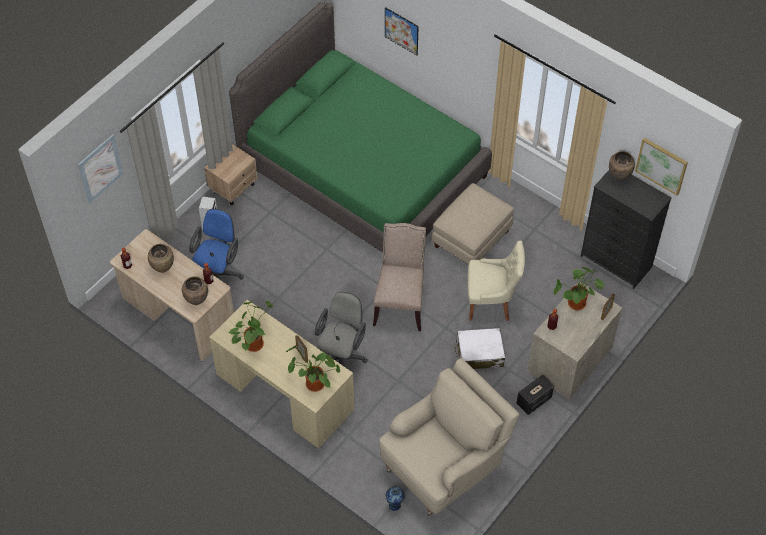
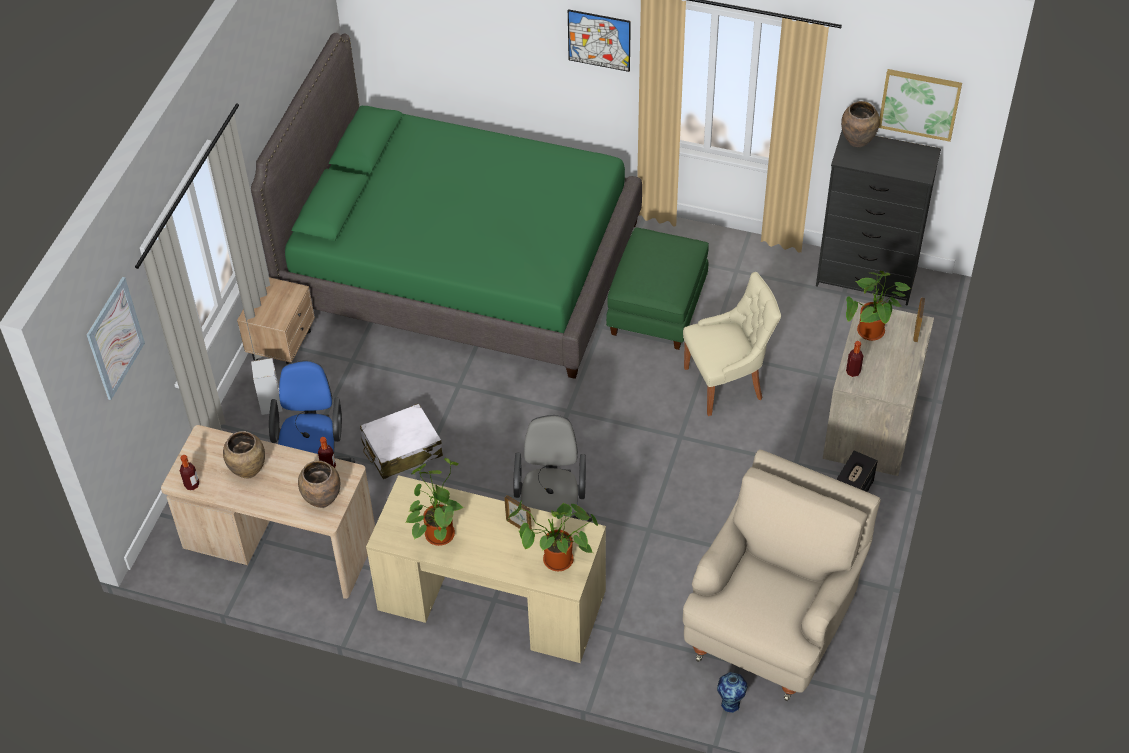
camera: 20 degrees left, 5 degrees down
beige chair [373,223,426,331] -> none
picture [385,7,419,55] -> picture moved to [568,9,631,72]
beige ottoman [432,183,514,264] -> green ottoman [606,227,709,350]
white suitcase [455,328,505,369] -> white suitcase moved to [360,403,443,479]

